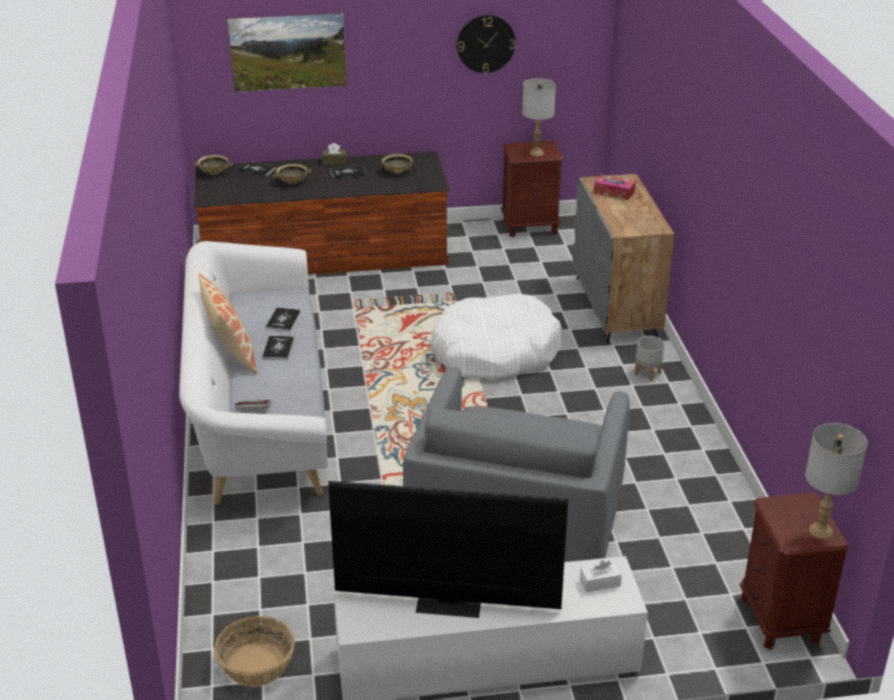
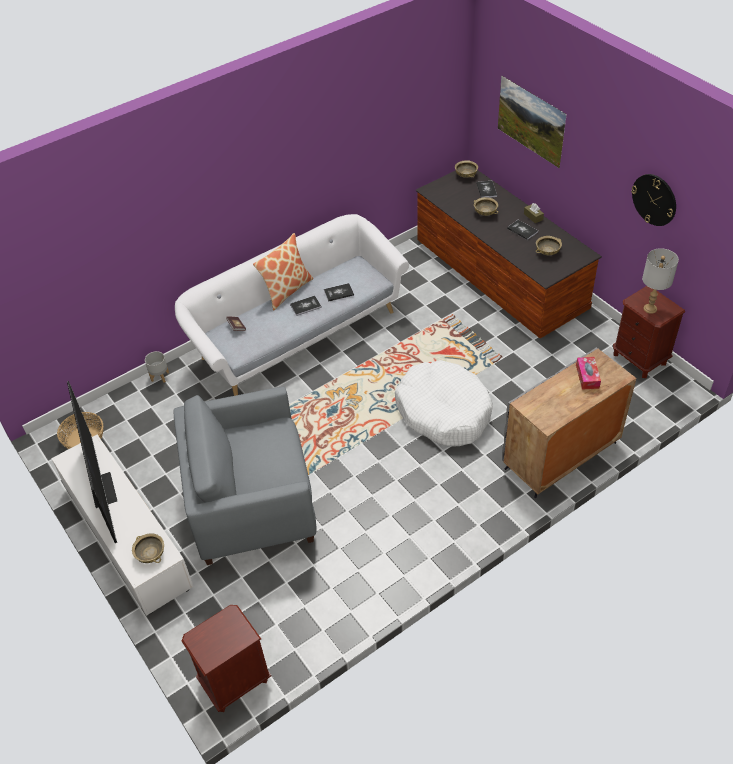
camera: 65 degrees right, 15 degrees up
white tissue box [580,560,622,592] -> beige bowl [132,533,164,563]
grey planter [634,336,665,381] -> grey planter moved to [145,351,169,383]
grey table lamp [805,423,868,539] -> none

